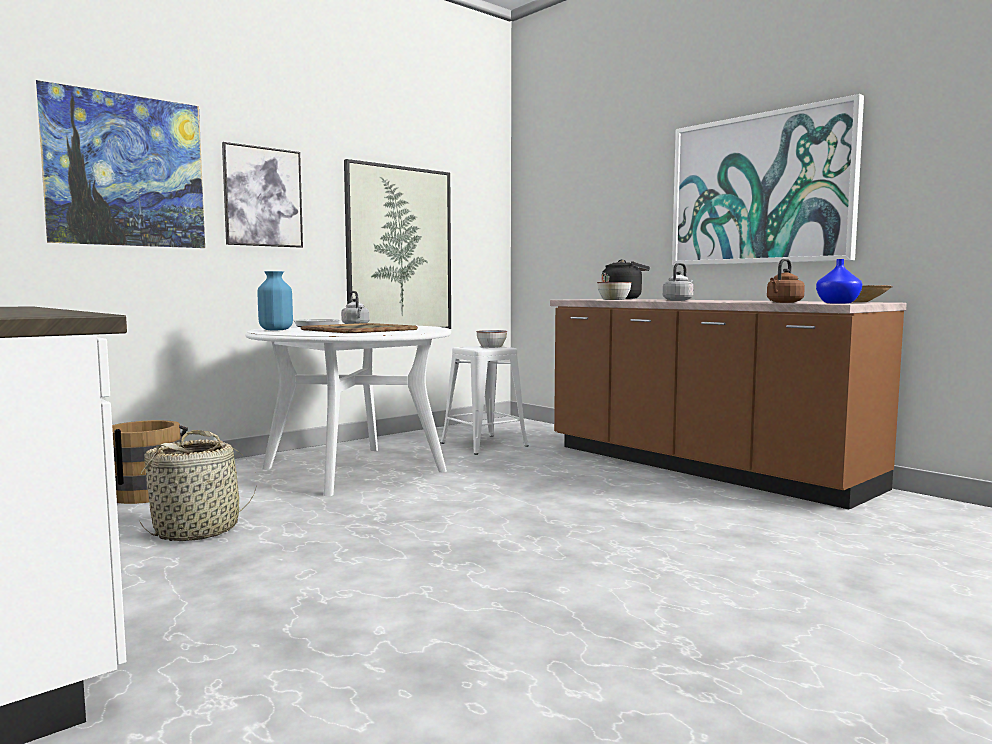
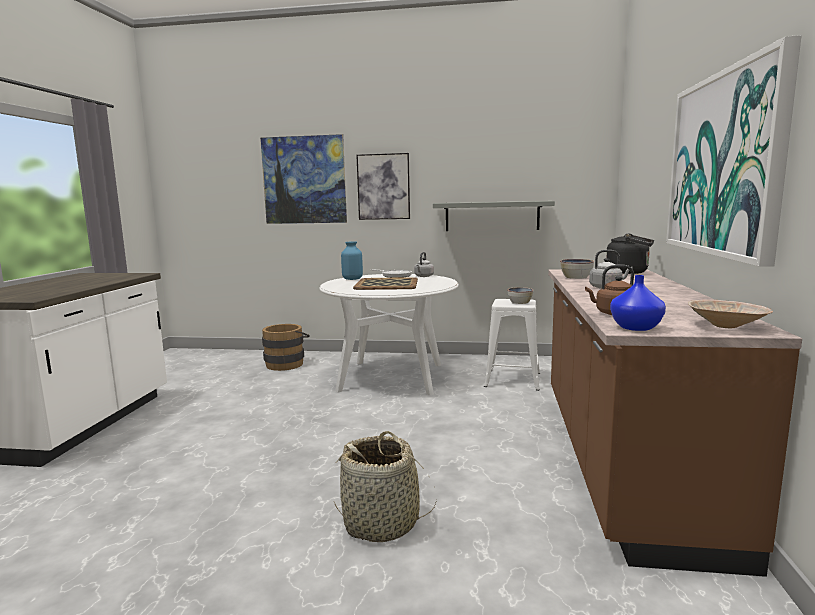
camera: 50 degrees right, 5 degrees up
basket [140,430,257,541] -> basket moved to [333,431,437,542]
picture [344,159,451,329] -> grey shelf [433,201,555,231]

